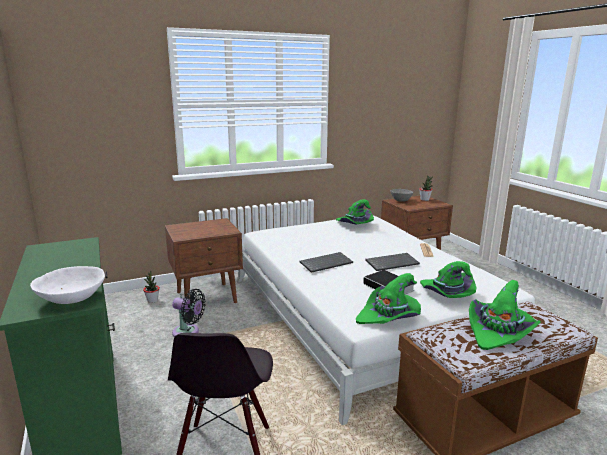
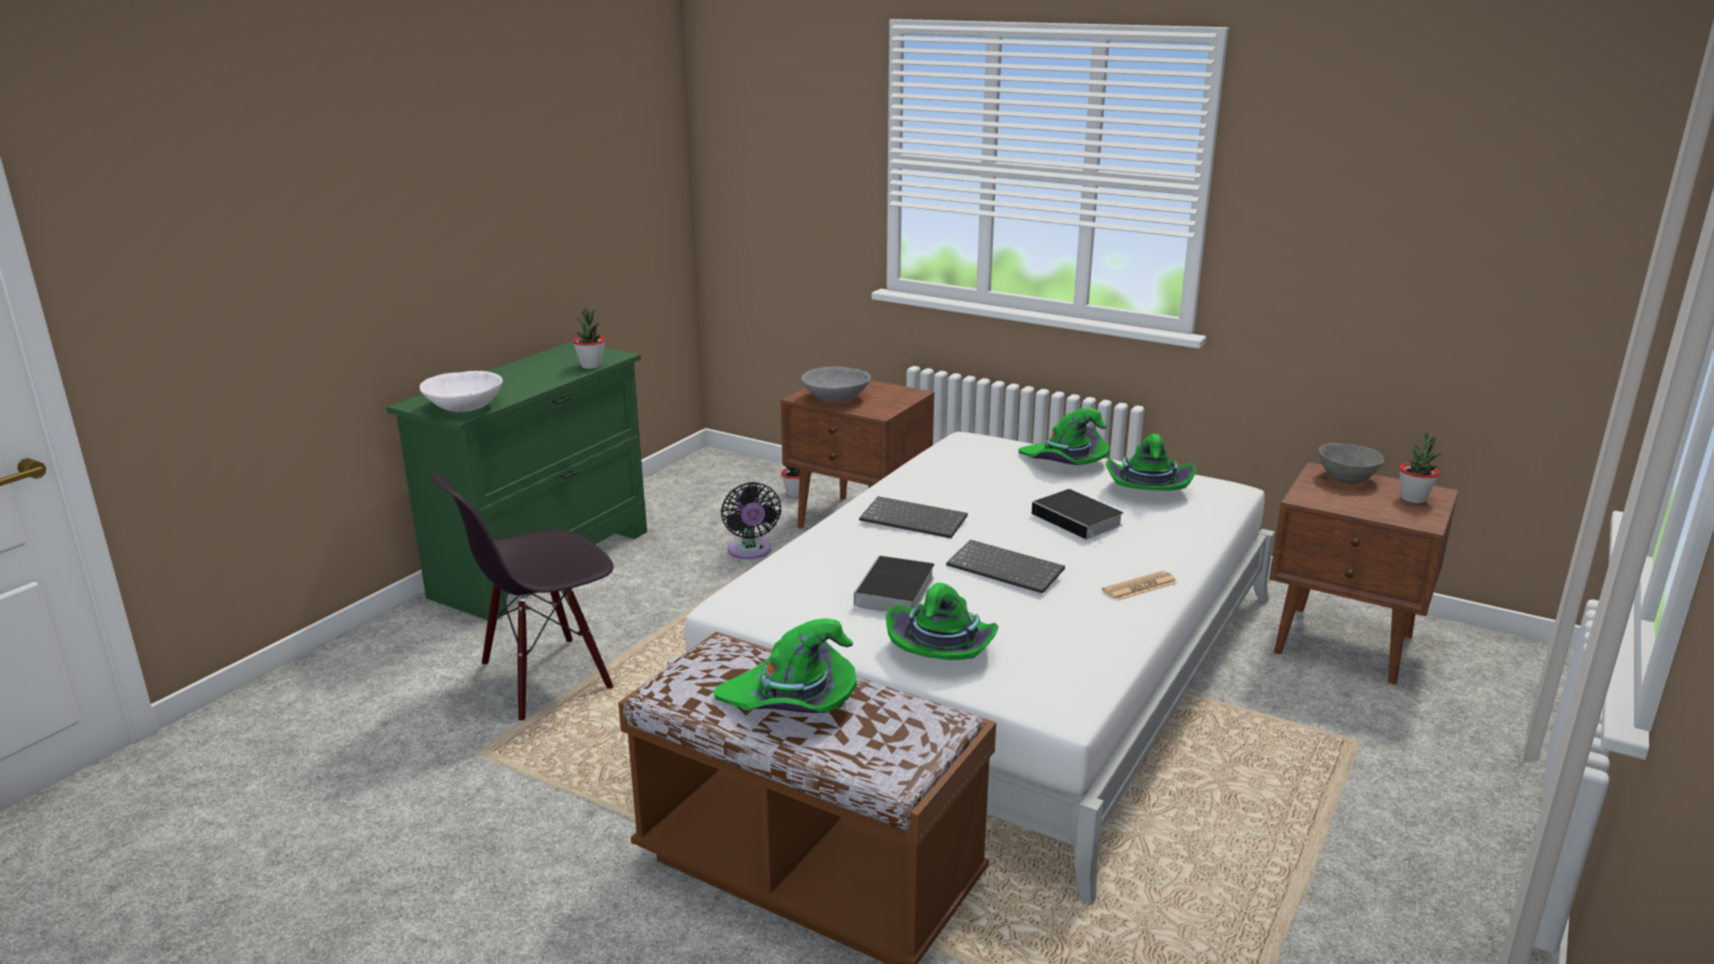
camera: 55 degrees right, 5 degrees up
green hat [356,273,421,324] -> green hat moved to [1019,408,1110,465]
none -> potted plant [573,307,605,369]
none -> grey bowl [801,367,871,402]
none -> book [1032,489,1124,543]

